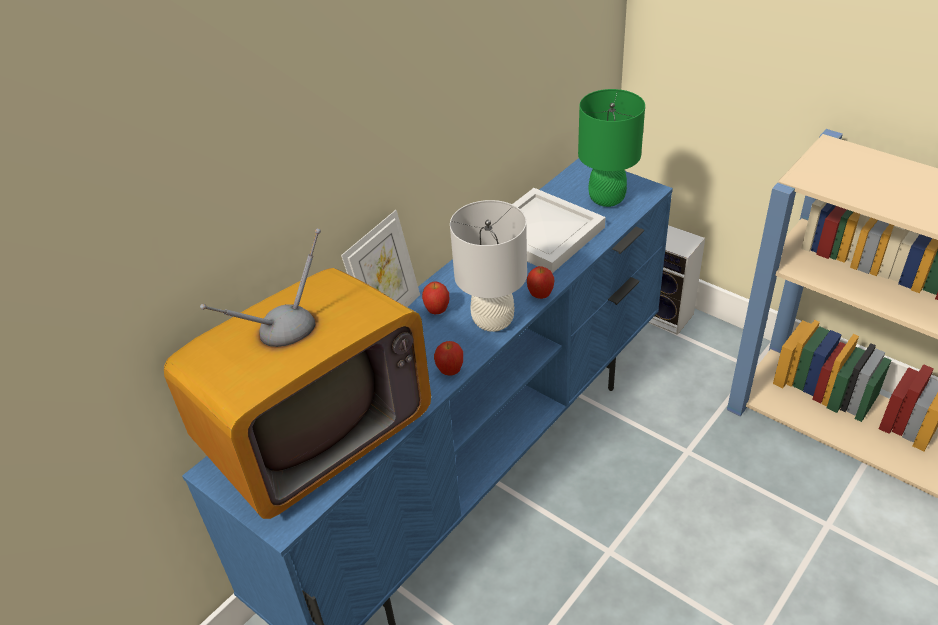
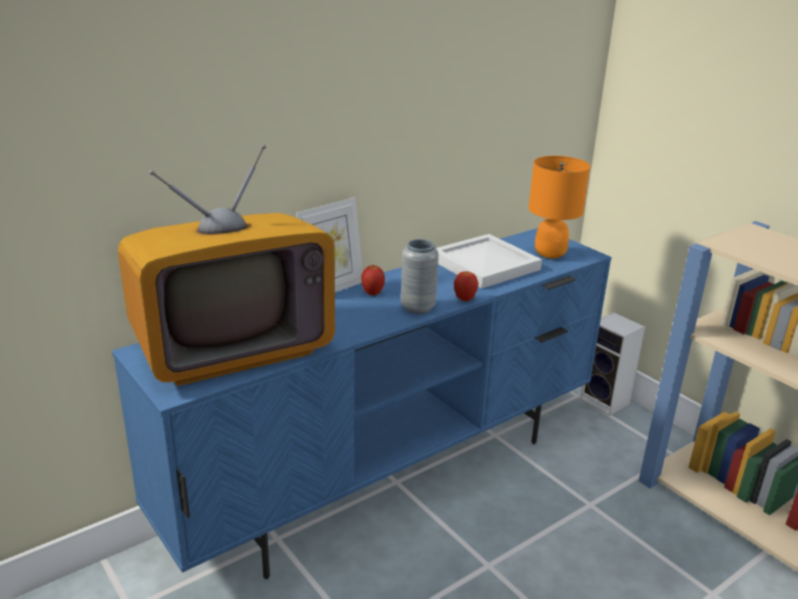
camera: 10 degrees right, 15 degrees down
apple [434,341,463,376] -> none
grey table lamp [450,200,527,332] -> grey vase [401,239,439,314]
green table lamp [578,89,645,207] -> orange table lamp [529,156,590,259]

